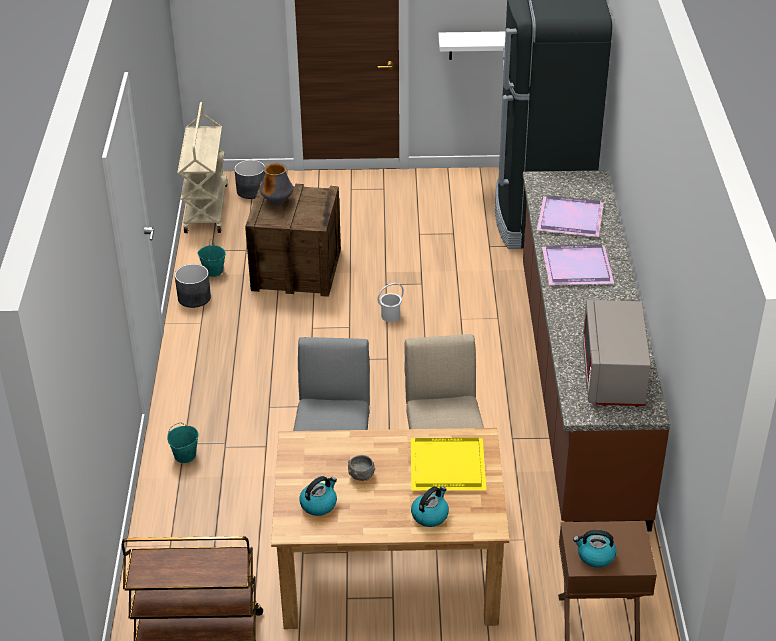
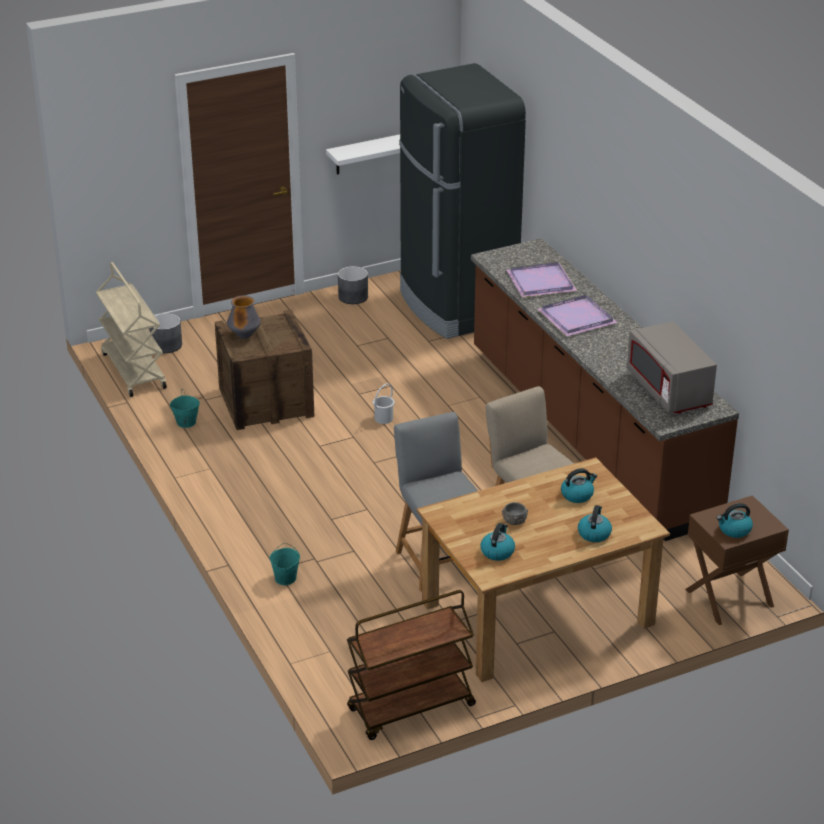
camera: 25 degrees left, 5 degrees down
grey planter [175,264,211,308] -> grey planter moved to [338,266,368,304]
yellow tray [411,438,486,490] -> kettle [561,468,597,503]

